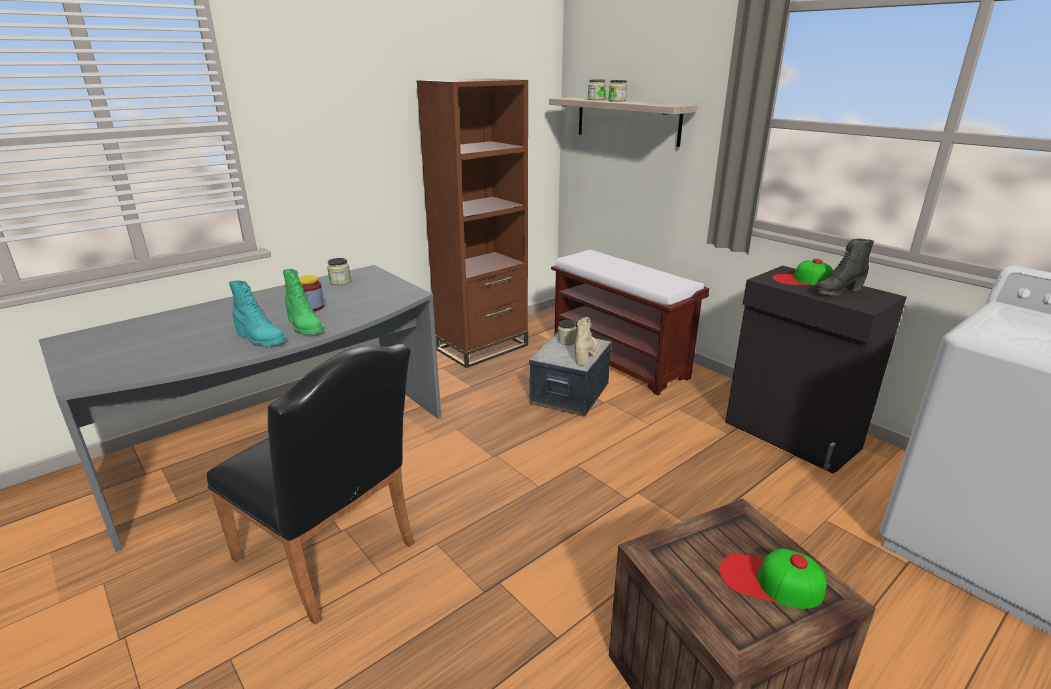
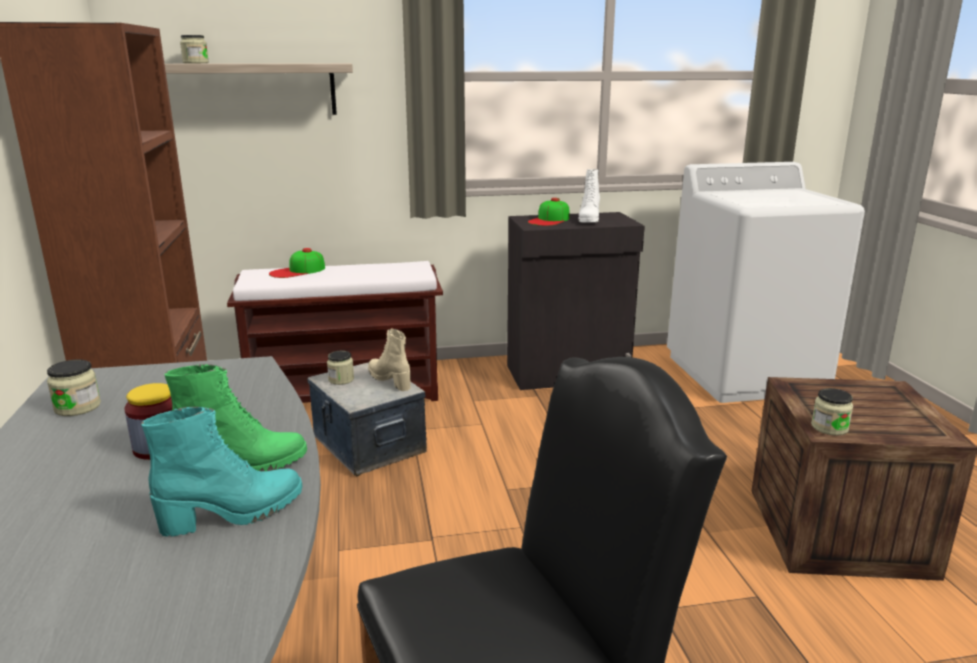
camera: 60 degrees left, 5 degrees down
jar [608,80,627,101] -> jar moved to [811,388,853,435]
cap [719,548,827,609] -> cap moved to [269,248,325,278]
black boot [814,239,874,296] -> white boot [578,169,600,223]

